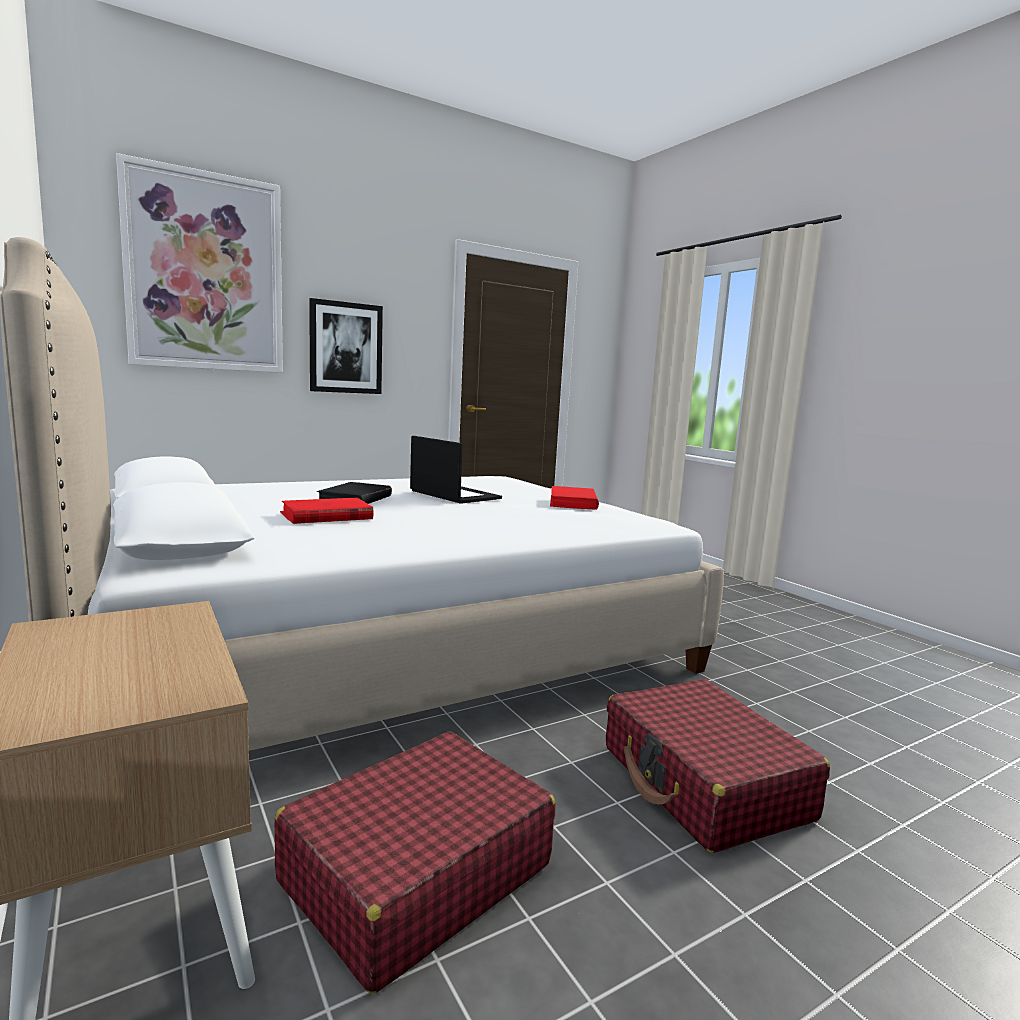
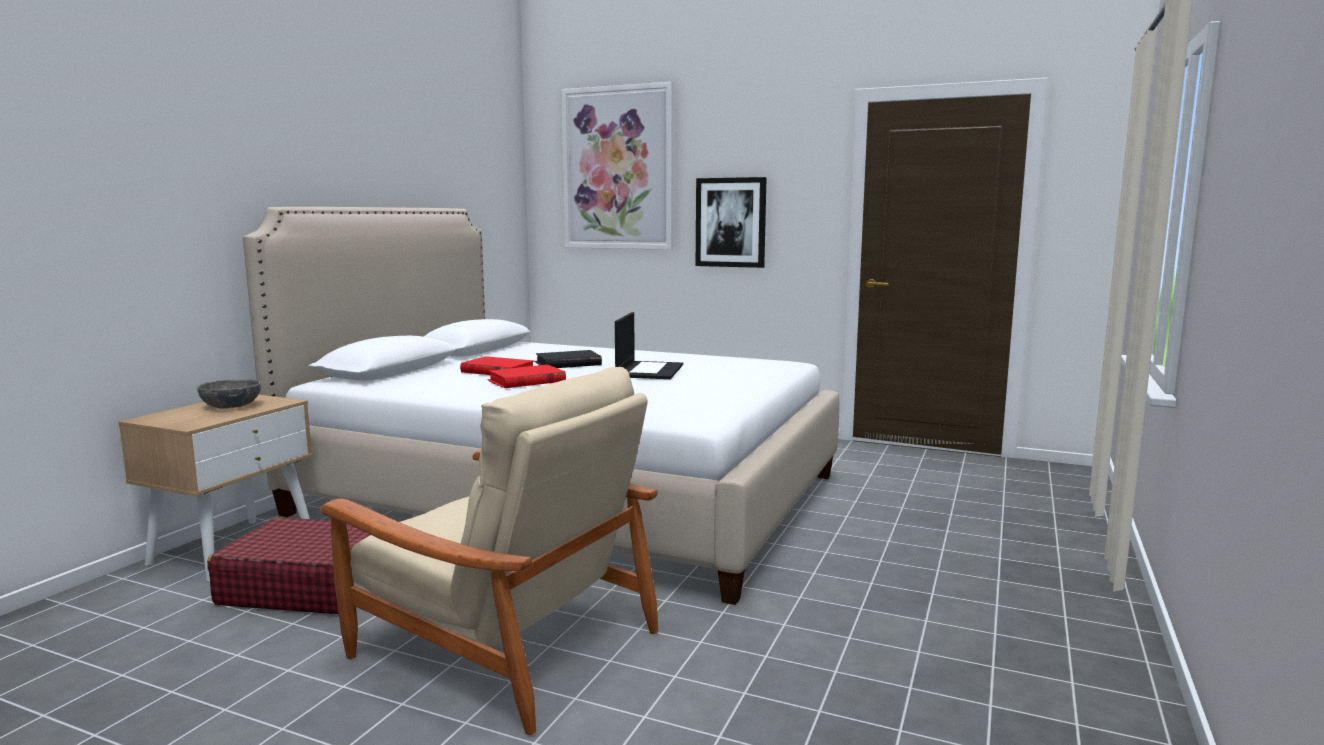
camera: 55 degrees right, 0 degrees up
red book [550,486,599,510] -> red book moved to [487,365,566,388]
red suitcase [606,679,830,853] -> beige armchair [320,367,658,735]
none -> grey bowl [197,379,261,409]

